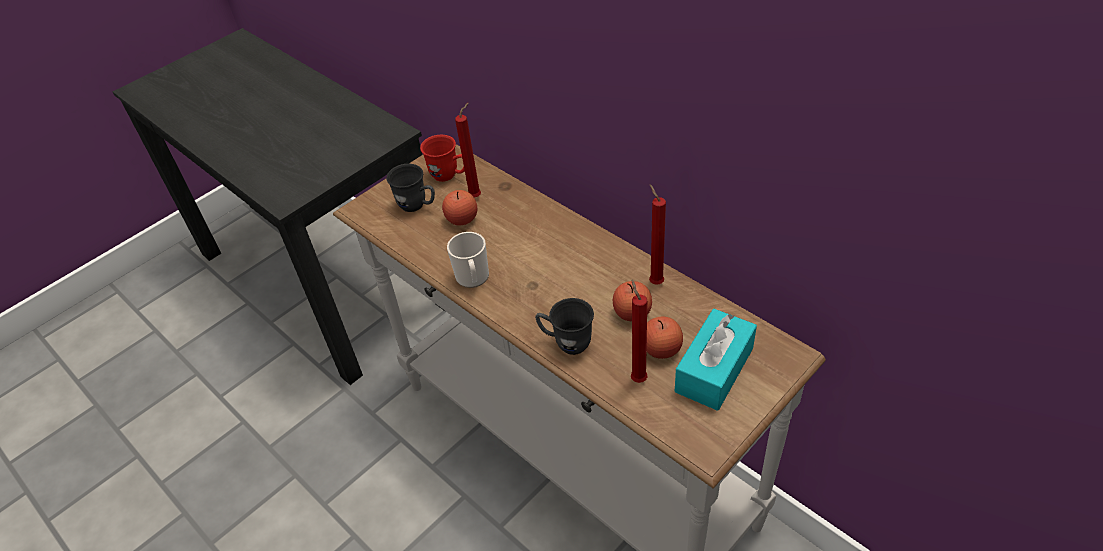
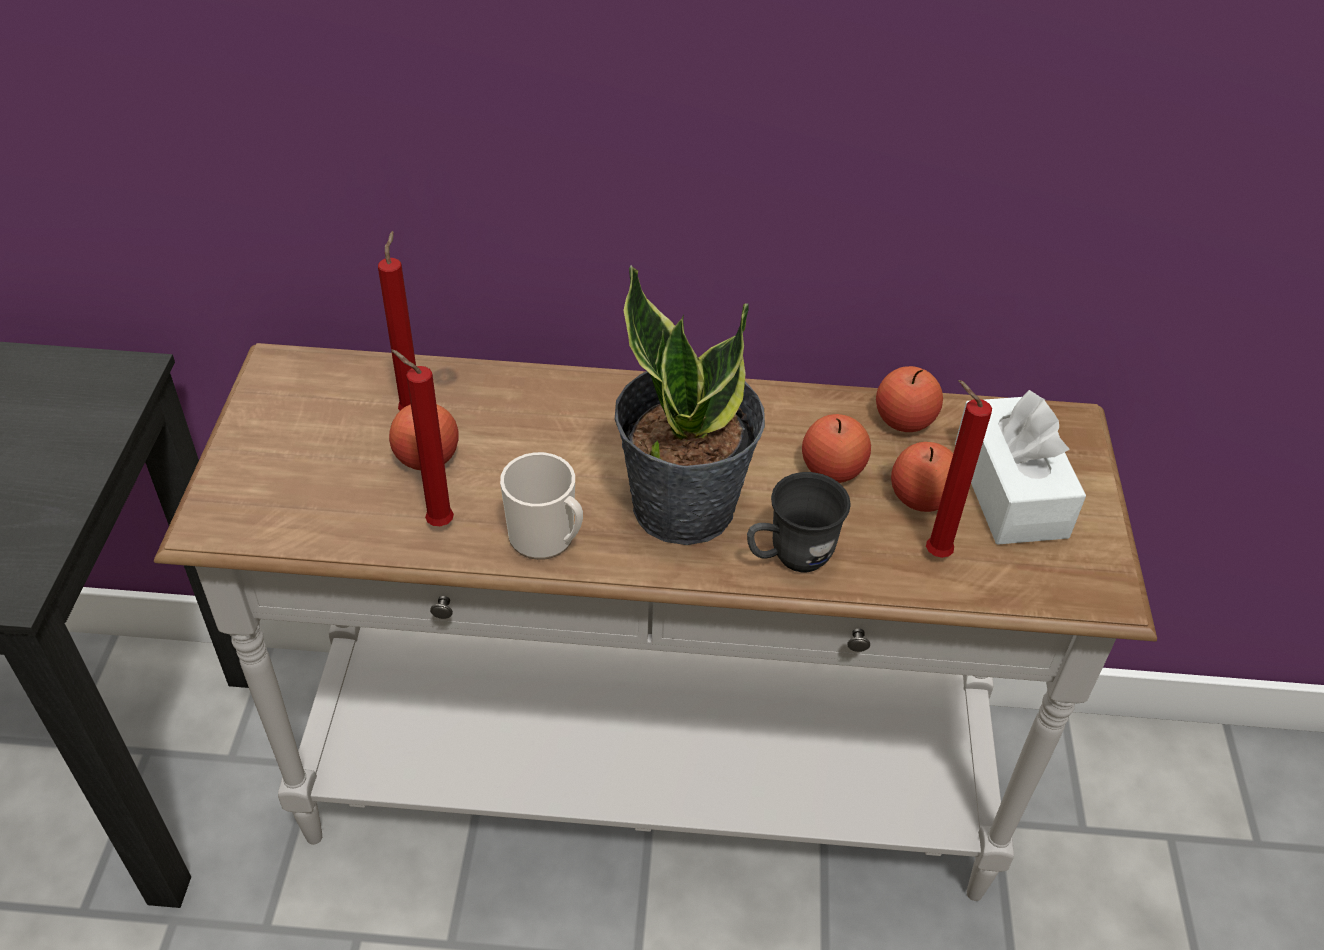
camera: 45 degrees left, 0 degrees up
grey mug [386,164,435,212] -> none
red mug [420,135,465,182] -> none
red candle [649,185,666,285] -> red candle moved to [391,350,454,526]
turquoise tissue box [675,309,757,411] -> white tissue box [955,390,1086,544]
none -> potted plant [615,265,765,545]
none -> apple [876,366,943,432]

